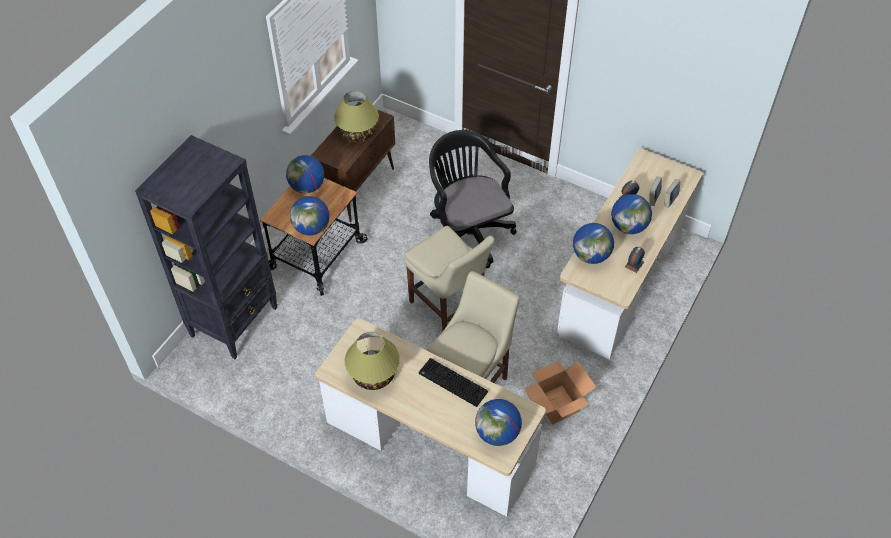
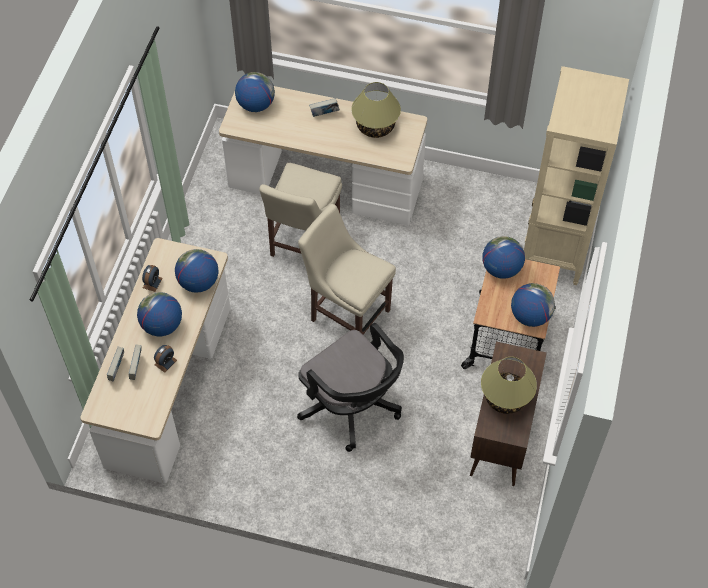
camera: 165 degrees right, 5 degrees up
black bookcase [135,135,277,359] -> beige bookcase [524,66,629,285]
keyboard [419,358,488,407] -> none
cardboard box [524,361,596,425] -> none
none -> book [309,98,340,117]

